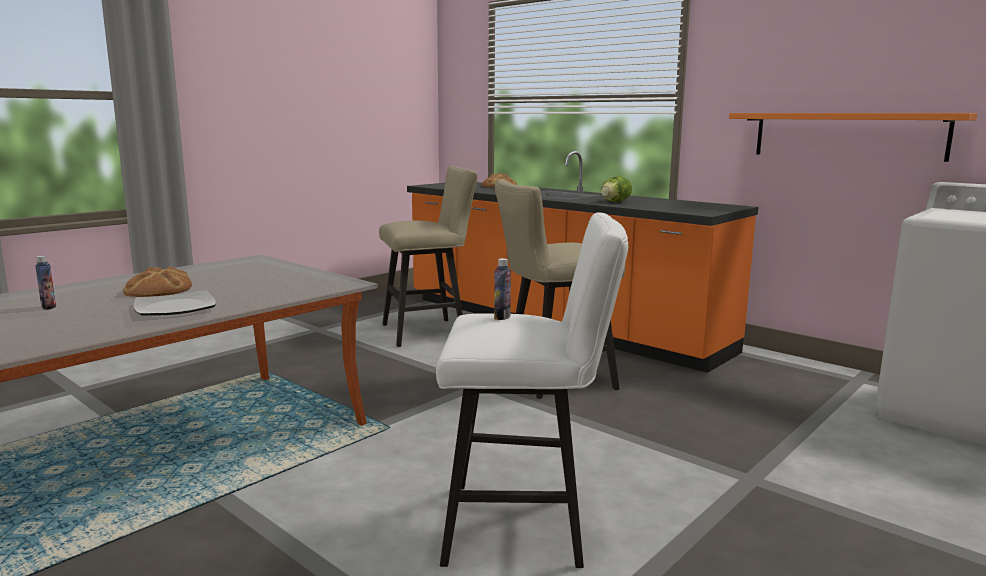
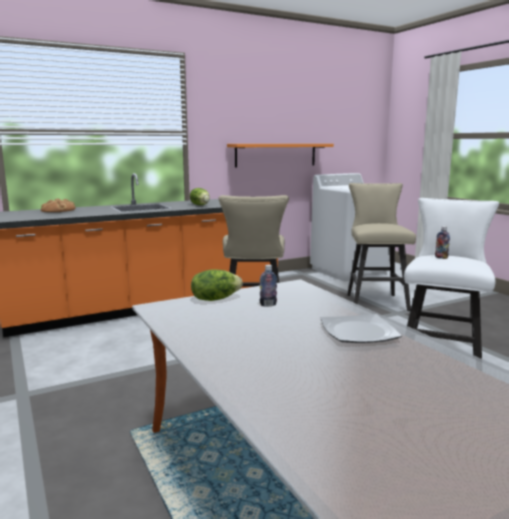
camera: 70 degrees left, 0 degrees up
bottle [35,256,56,310] -> bottle moved to [260,265,277,306]
bread [123,267,192,297] -> none
beige stool [379,166,478,347] -> beige stool moved to [347,183,416,311]
none -> lettuce [191,269,243,301]

